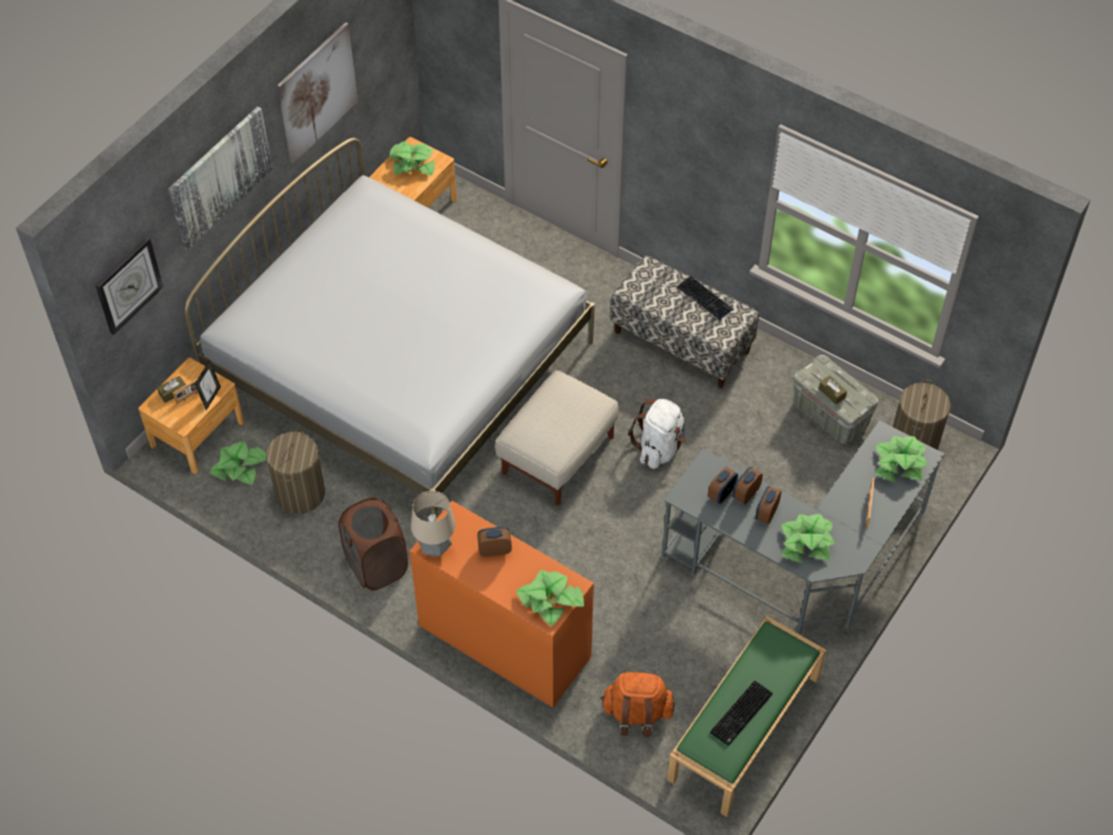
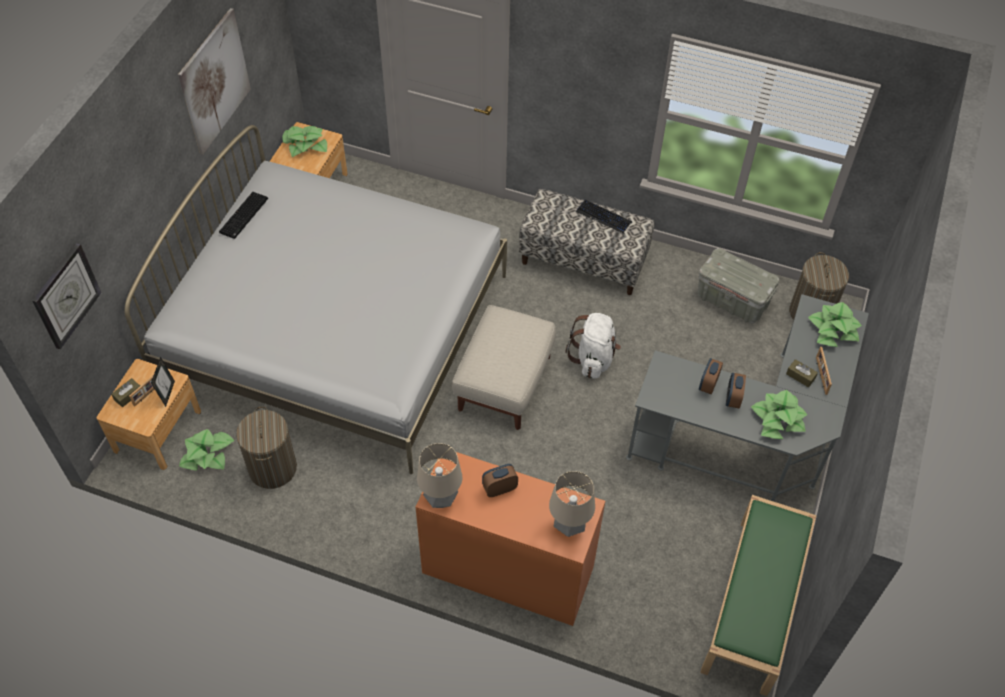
camera: 15 degrees left, 0 degrees up
picture [168,106,272,251] -> none
brown laundry basket [338,498,408,591] -> none
potted plant [516,570,584,626] -> table lamp [549,471,595,537]
orange backpack [601,672,675,737] -> none
alarm clock [708,467,738,504] -> none
keyboard [710,681,773,746] -> keyboard moved to [219,192,268,239]
brown tissue box [819,376,847,404] -> brown tissue box moved to [786,359,818,387]

